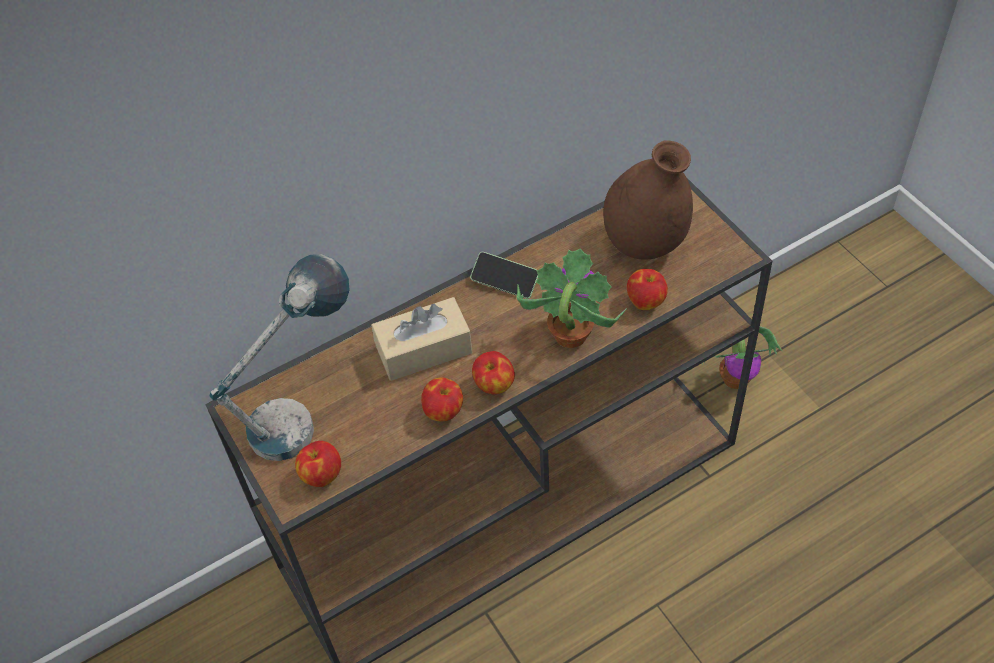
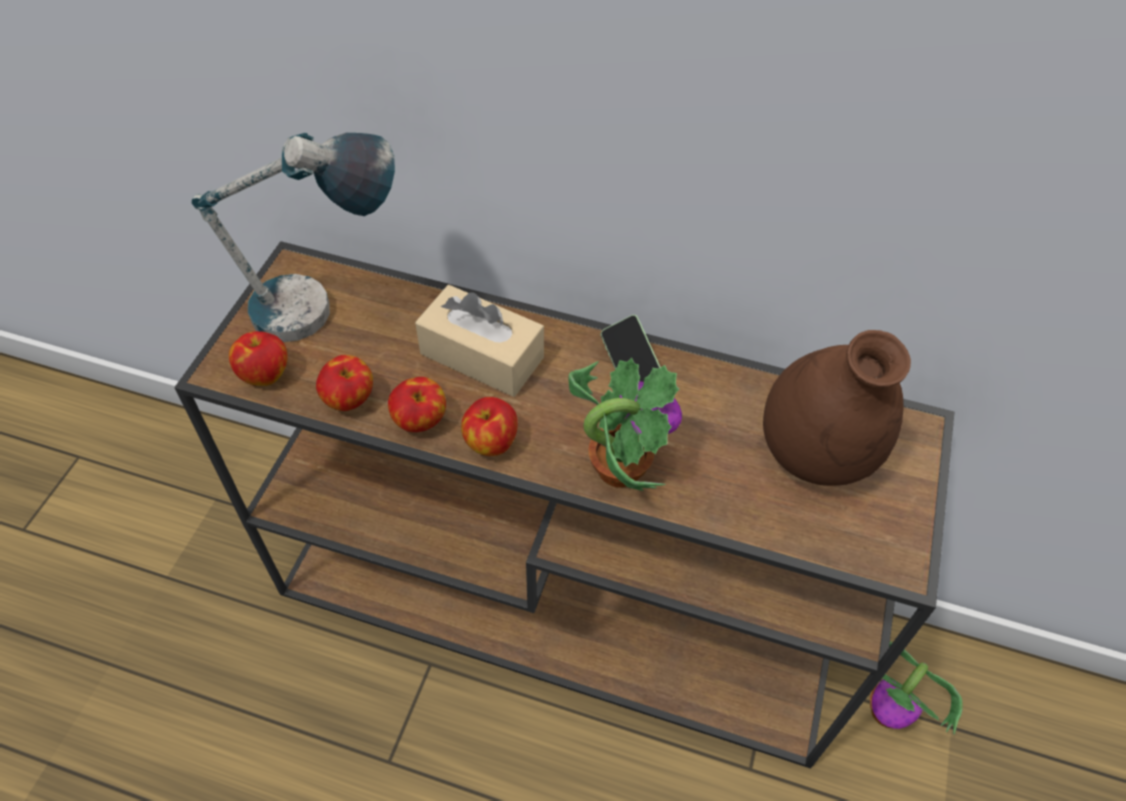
camera: 45 degrees right, 0 degrees up
apple [627,269,668,310] -> apple moved to [316,355,373,411]

